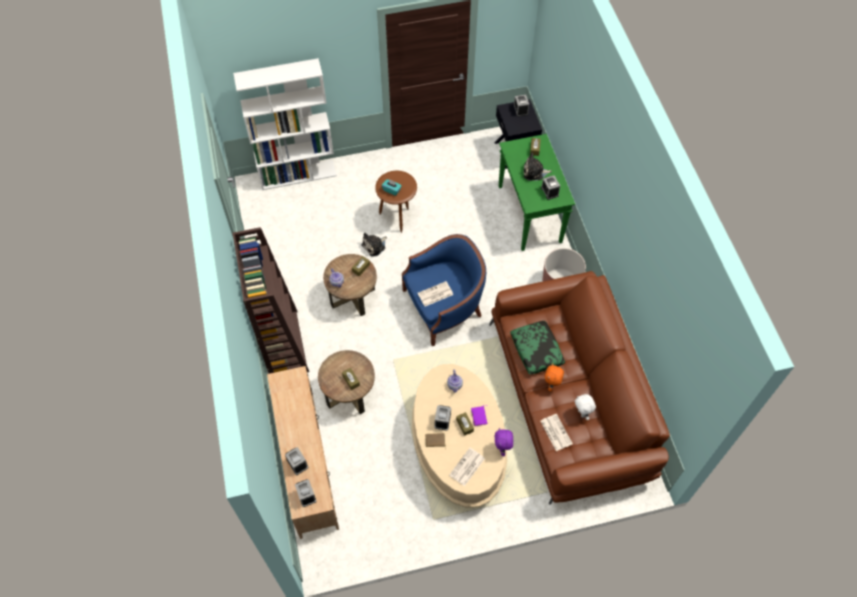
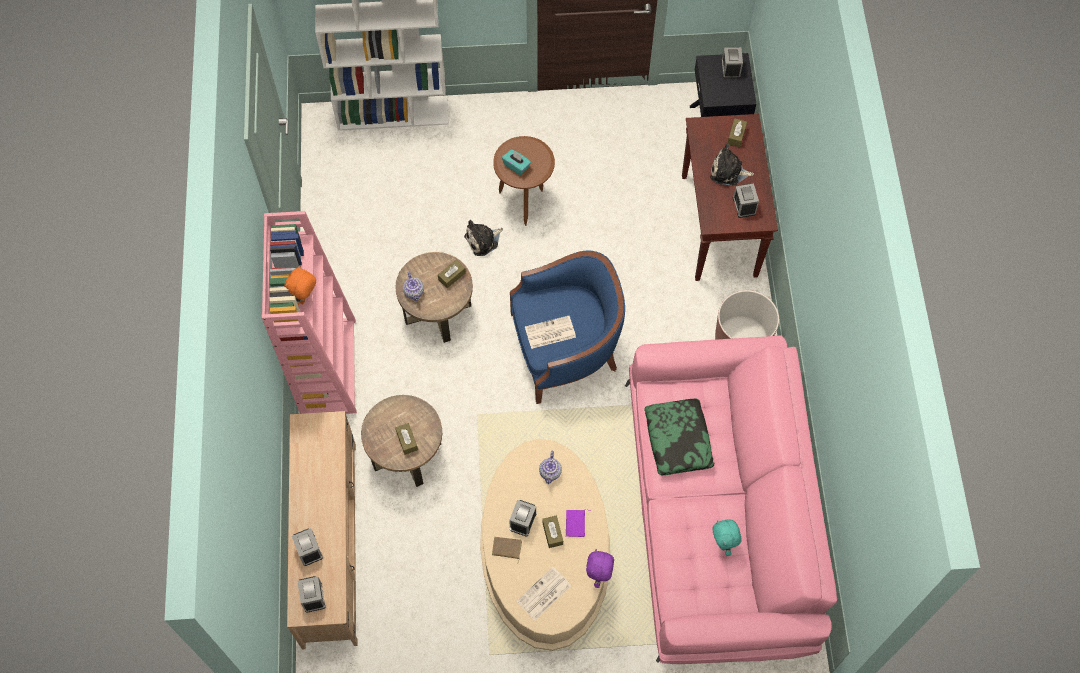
camera: 10 degrees right, 5 degrees up
brown bookcase [232,227,309,374] -> pink bookcase [262,211,357,414]
brown sofa [489,271,670,505] -> pink sofa [625,335,837,664]
green console table [499,134,575,251] -> brown console table [682,114,778,281]
newspaper [541,414,573,451] -> none
orange plush toy [545,364,564,391] -> orange plush toy moved to [284,265,316,306]
white plush toy [575,394,596,420] -> turquoise plush toy [712,520,742,556]

